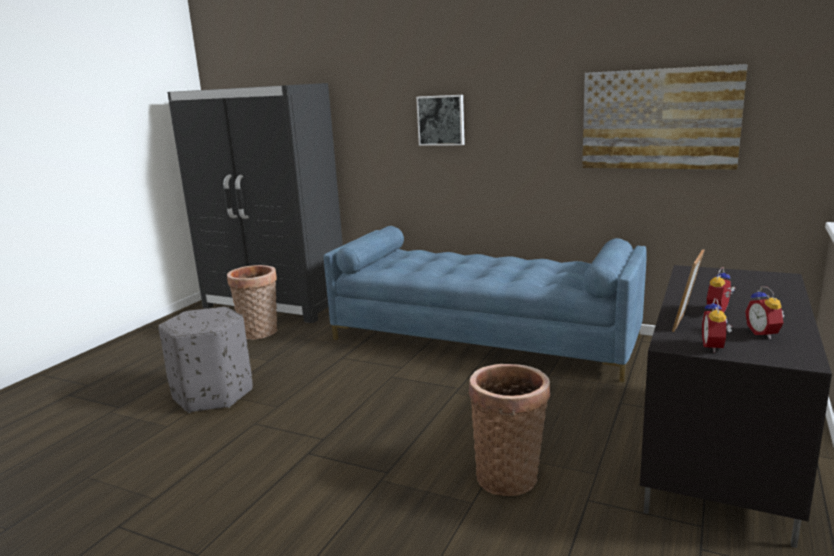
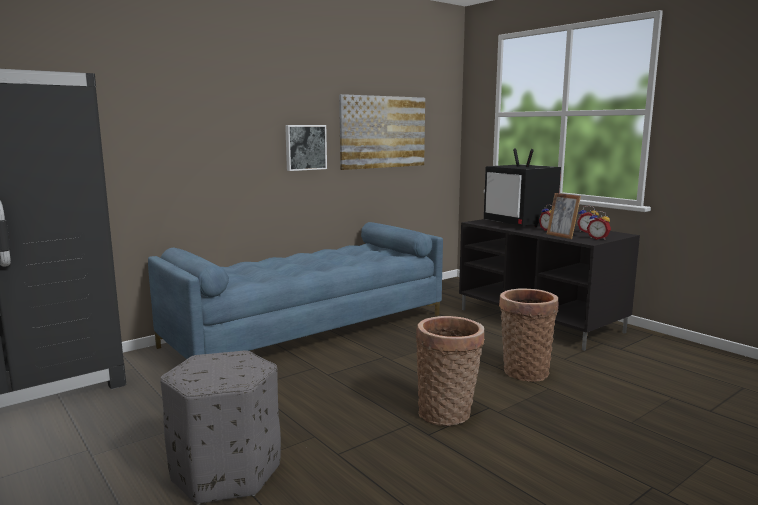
camera: 65 degrees left, 5 degrees down
basket [227,265,277,340] -> basket moved to [416,316,485,426]
picture [416,95,465,146] -> picture moved to [285,125,327,171]
none -> television [484,148,561,227]

